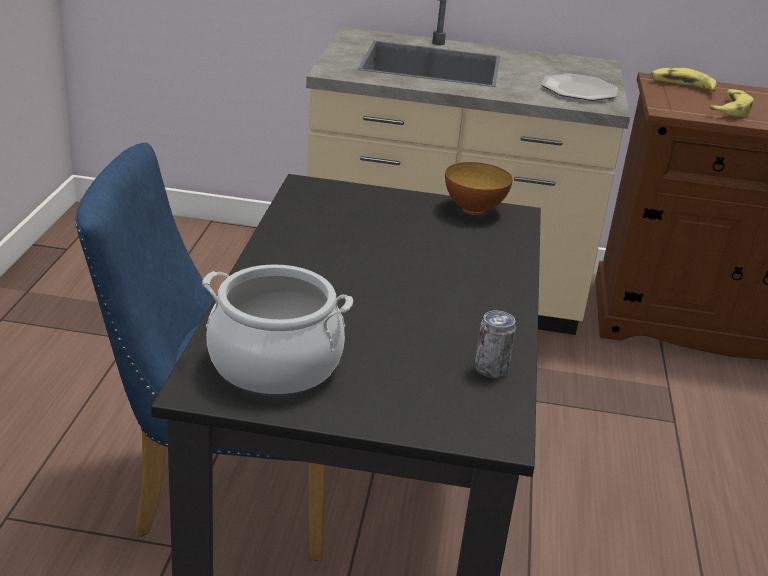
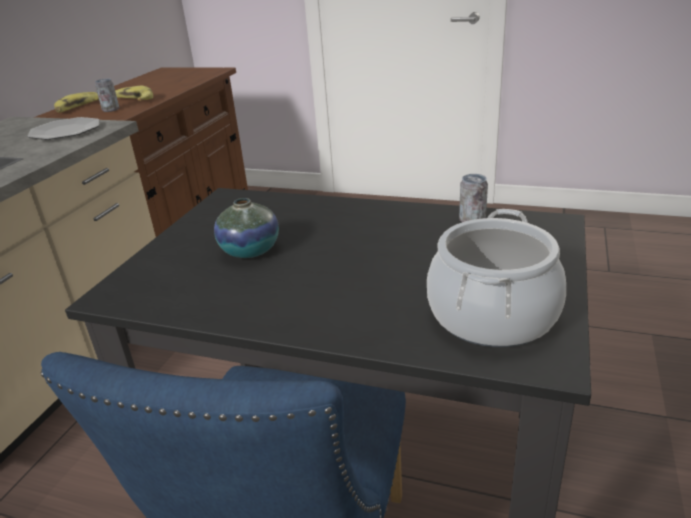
camera: 75 degrees left, 0 degrees up
bowl [445,162,513,215] -> none
none -> can [95,79,120,112]
none -> vase [214,198,279,258]

